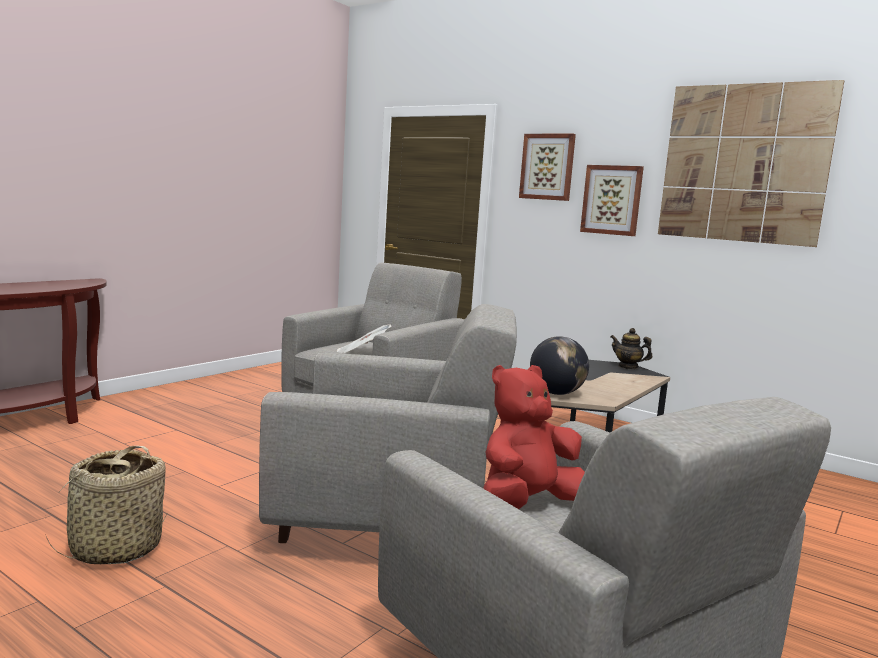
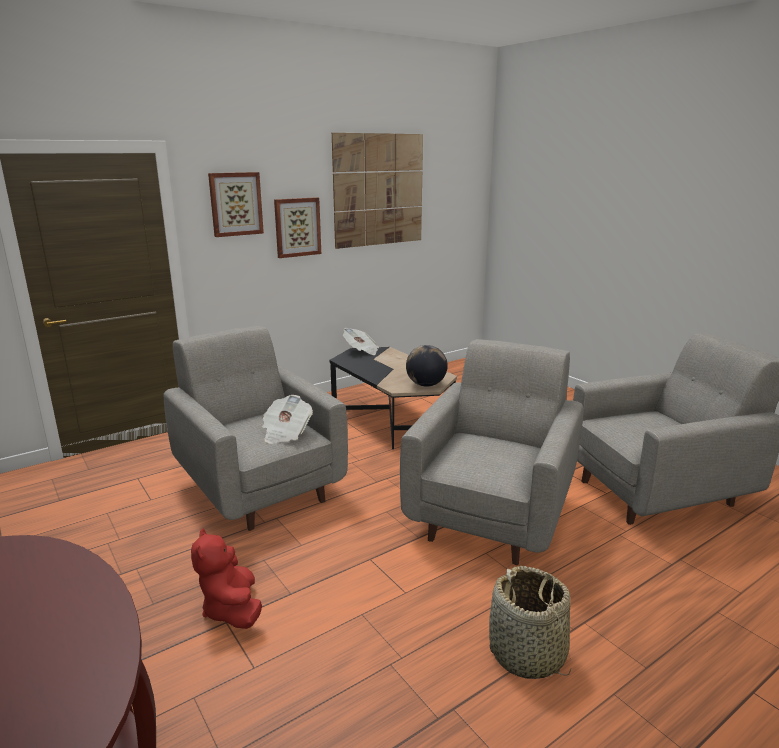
camera: 70 degrees left, 10 degrees up
red plush toy [483,365,585,509] -> red plush toy moved to [191,529,262,629]
teapot [611,328,652,369] -> newspaper [343,328,379,355]

